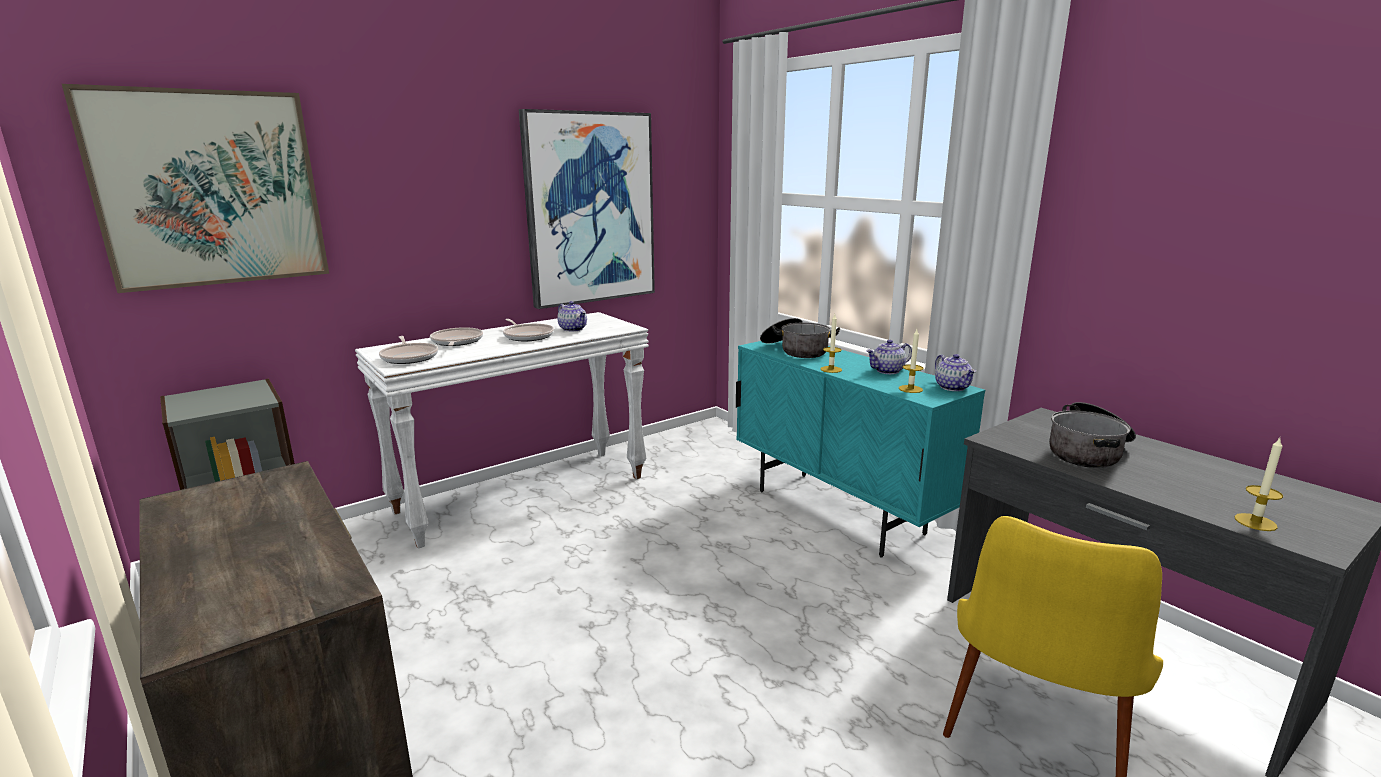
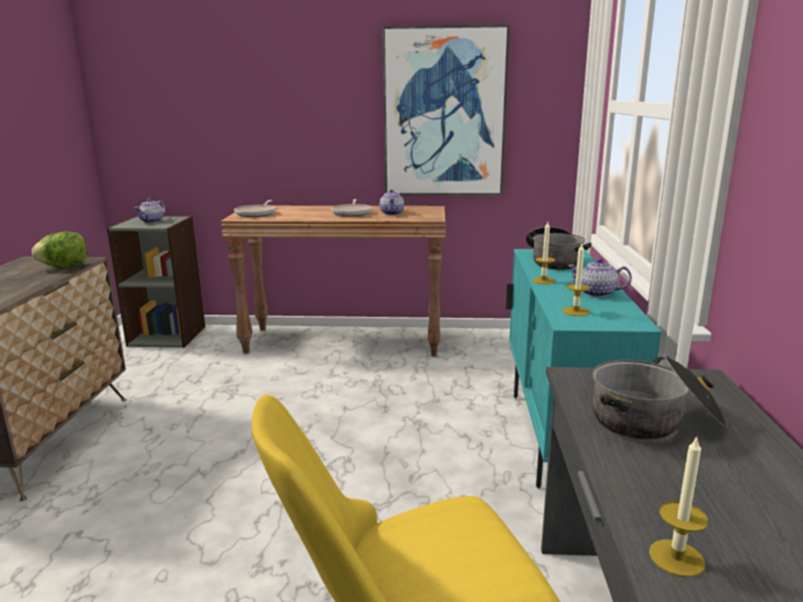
camera: 40 degrees right, 0 degrees up
picture [62,84,329,293] -> none
white console table [355,312,649,549] -> brown console table [220,206,446,356]
frying pan [430,327,483,346] -> none
teapot [935,354,976,391] -> teapot moved to [135,198,165,223]
none -> lettuce [32,232,87,268]

